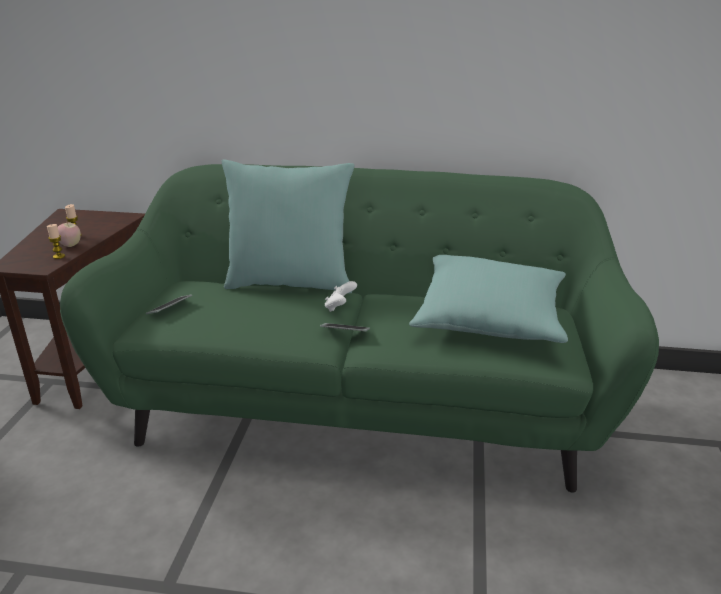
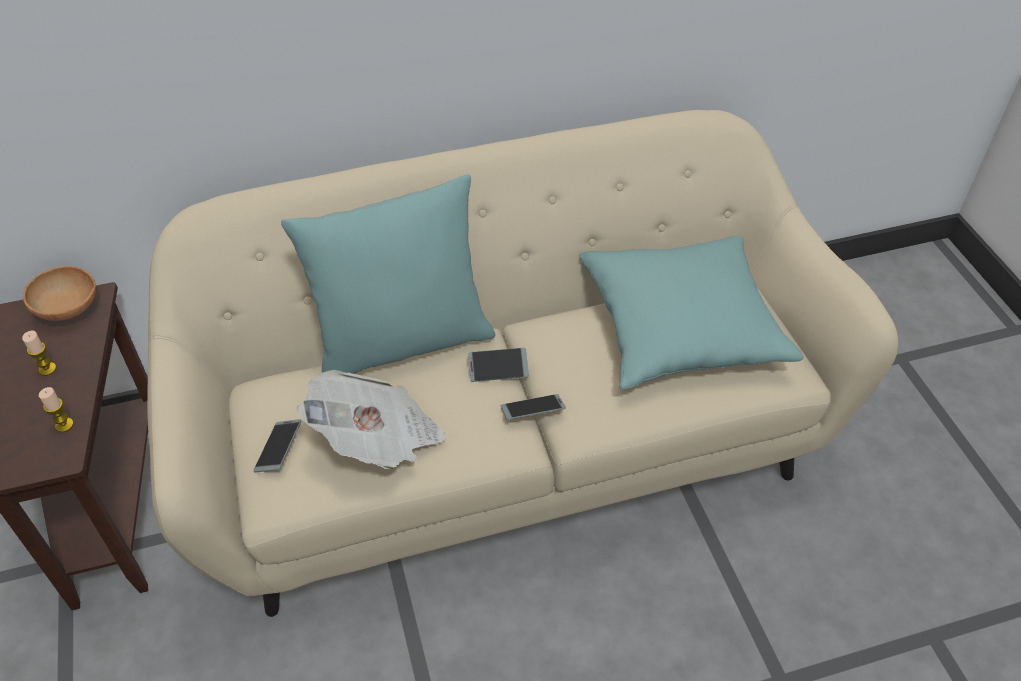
camera: 25 degrees left, 20 degrees up
apple [58,222,81,247] -> none
green sofa [60,164,659,492] -> beige sofa [147,110,898,617]
white game controller [325,281,357,312] -> phone [468,348,529,382]
none -> brown bowl [23,266,96,321]
none -> newspaper [297,370,446,469]

